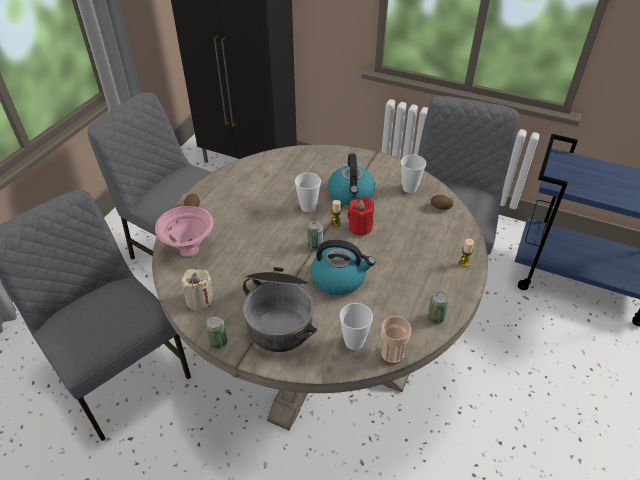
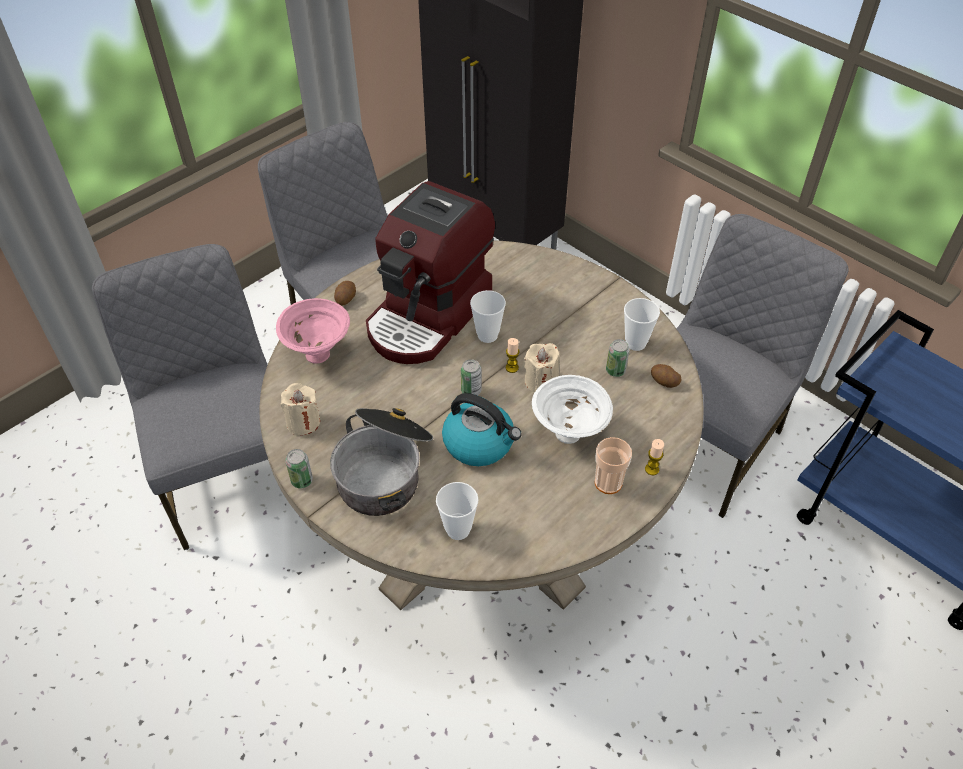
camera: 20 degrees right, 5 degrees up
kettle [328,153,375,205] -> none
red candle [347,196,374,236] -> beige candle [523,343,560,392]
cup [381,316,411,364] -> cup moved to [595,437,632,494]
can [427,292,449,324] -> can moved to [606,339,630,377]
none -> coffee machine [366,181,495,364]
none -> white bowl [532,375,613,444]

